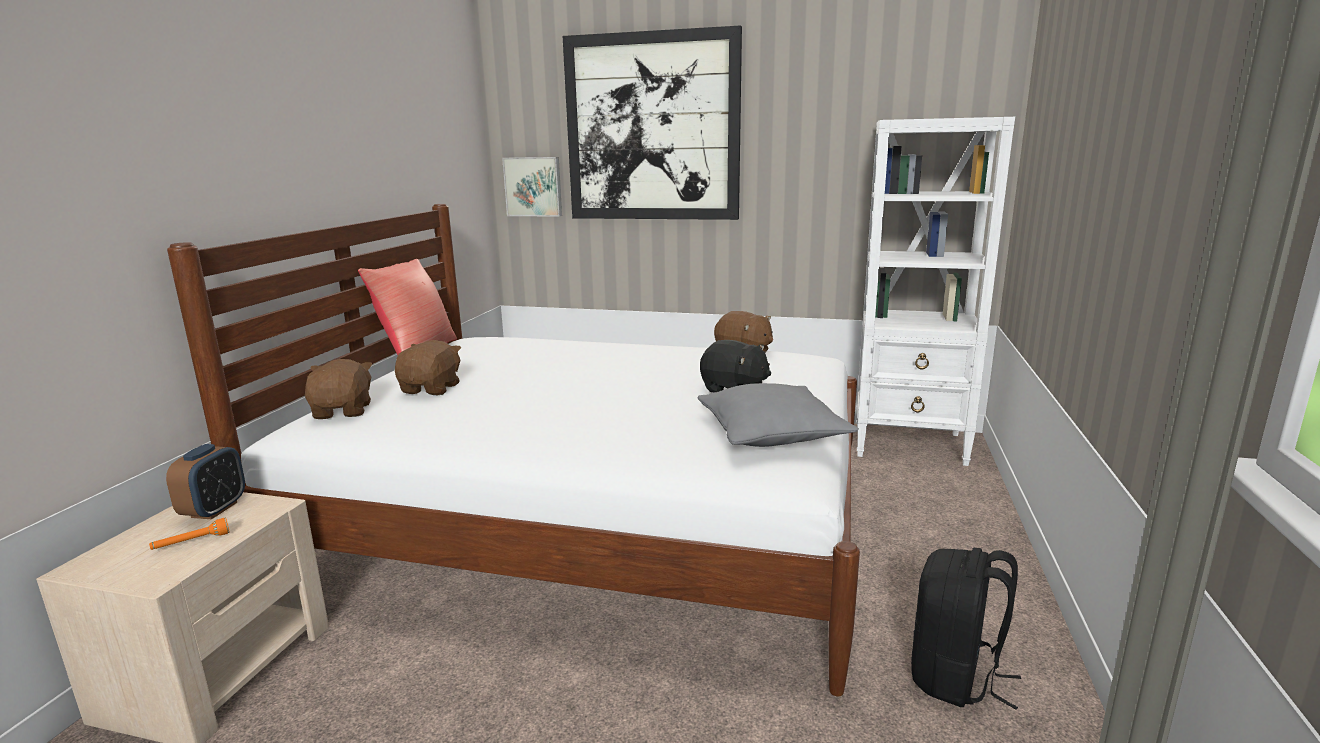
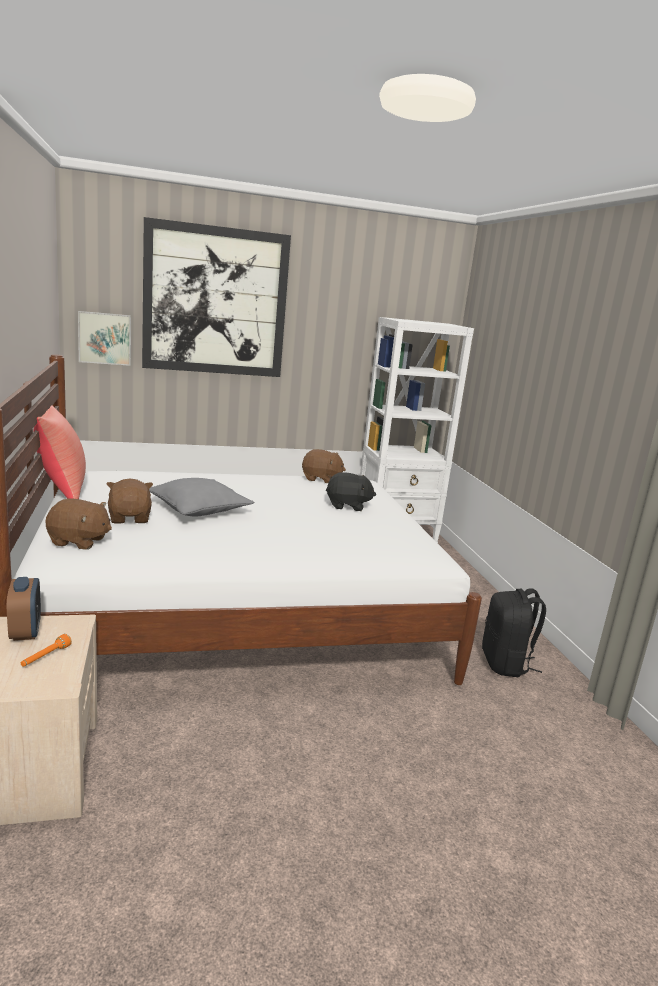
camera: 30 degrees left, 0 degrees up
brown plush toy [305,359,372,419] -> brown plush toy turned 135 degrees clockwise [45,499,112,550]
grey pillow [697,383,859,447] -> grey pillow moved to [149,478,254,516]

